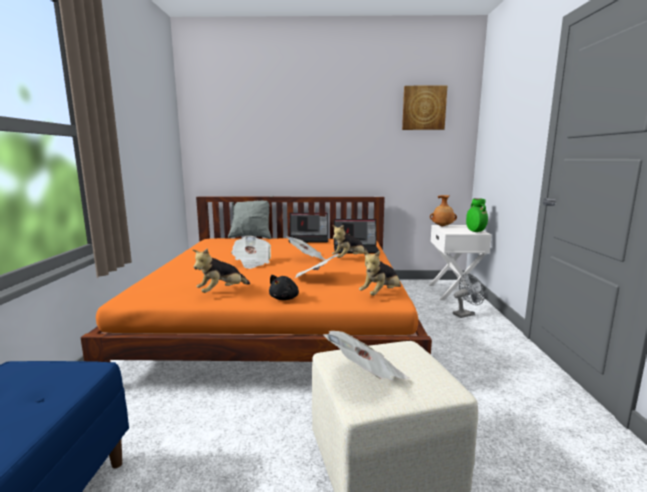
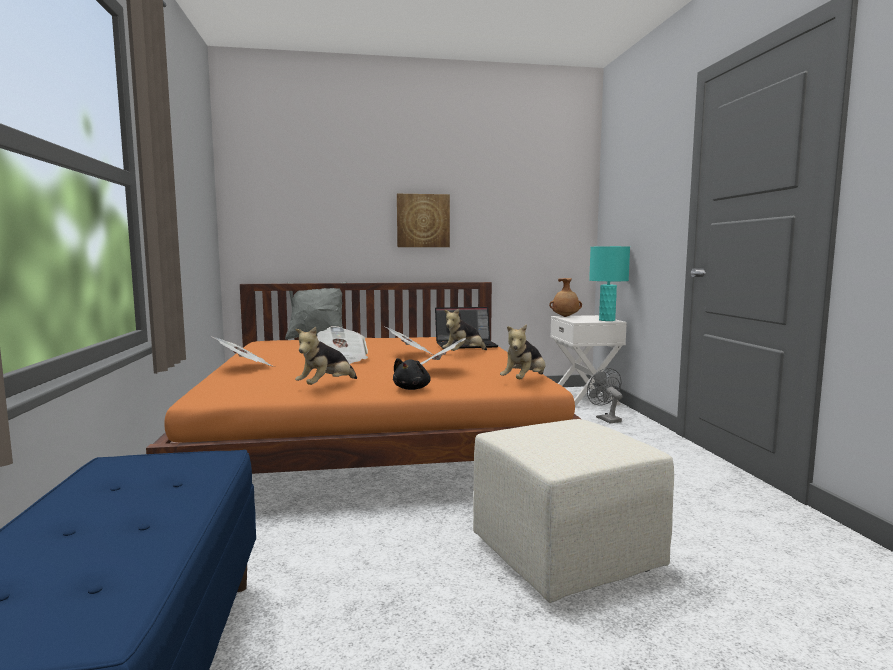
camera: 10 degrees left, 5 degrees down
laptop [288,213,328,243] -> none
newspaper [323,331,410,381] -> newspaper moved to [213,337,275,367]
picture [402,85,447,130] -> picture moved to [397,194,450,247]
grey fan [453,274,485,318] -> grey fan turned 75 degrees counterclockwise [587,368,622,423]
green vase [466,198,488,232] -> turquoise table lamp [589,246,630,321]

